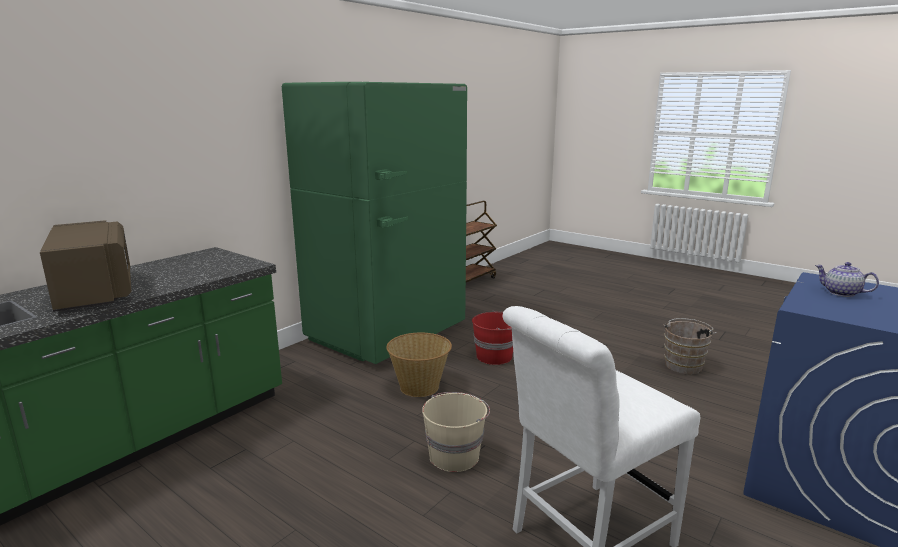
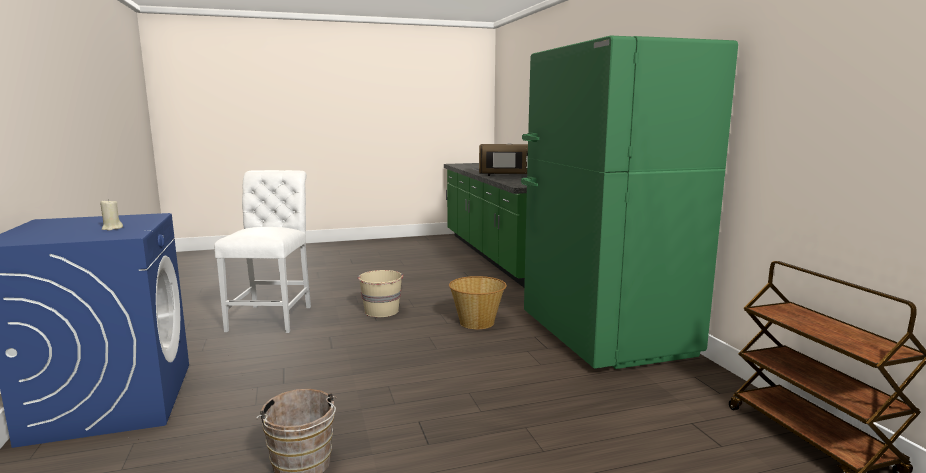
camera: 125 degrees right, 5 degrees down
red bucket [472,310,513,365] -> none
teapot [815,262,879,297] -> beige candle [100,199,123,231]

